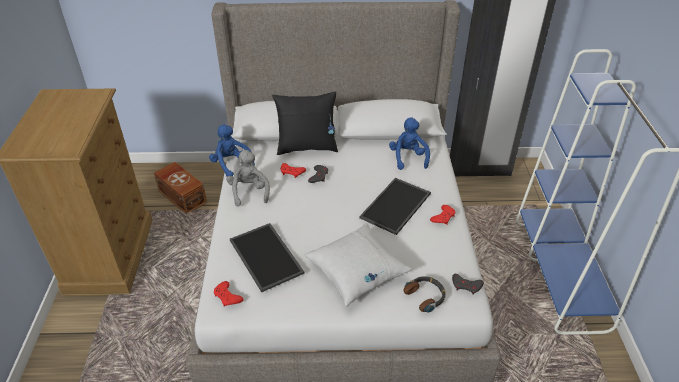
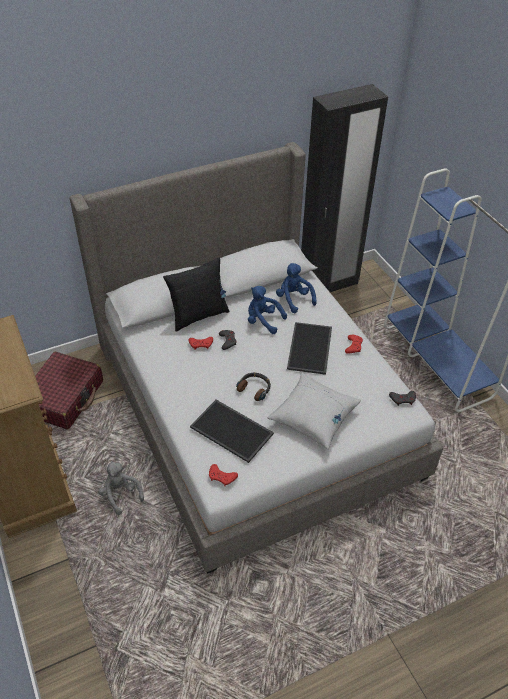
camera: 25 degrees left, 5 degrees up
brown storage box [154,162,207,214] -> red suitcase [35,352,103,430]
blue plush toy [209,125,255,177] -> blue plush toy moved to [248,286,287,334]
grey plush toy [226,150,270,207] -> grey plush toy moved to [98,461,144,515]
headphones [404,276,446,313] -> headphones moved to [236,372,271,401]

